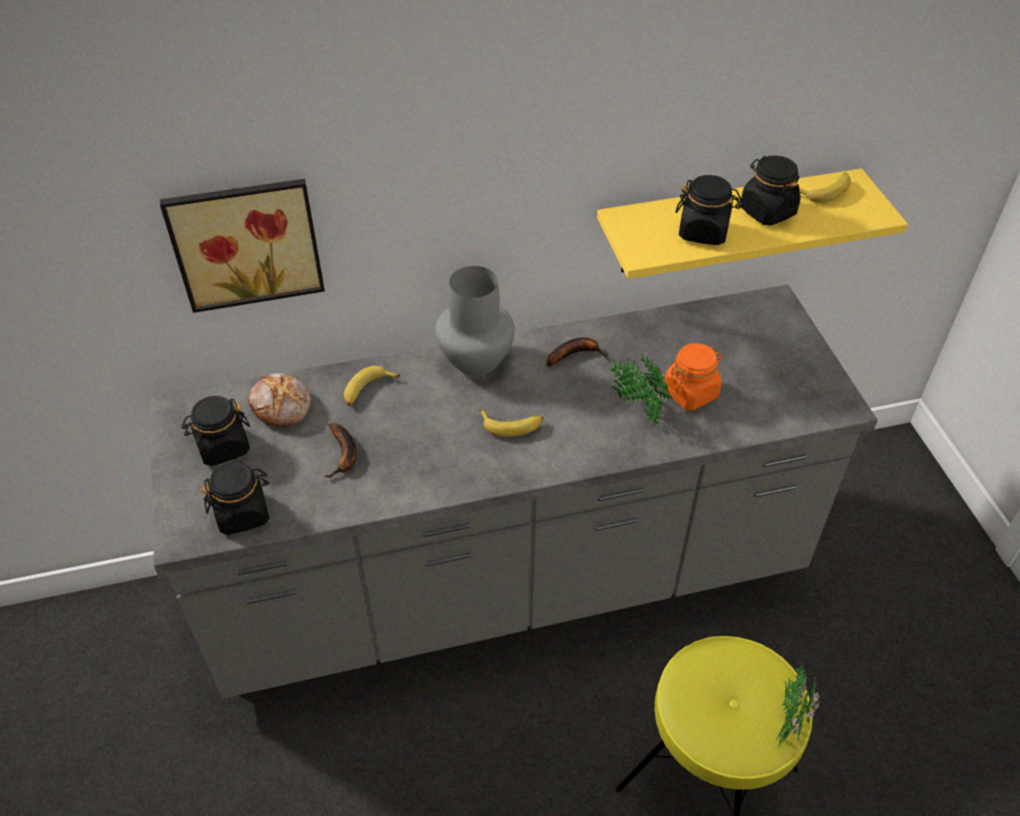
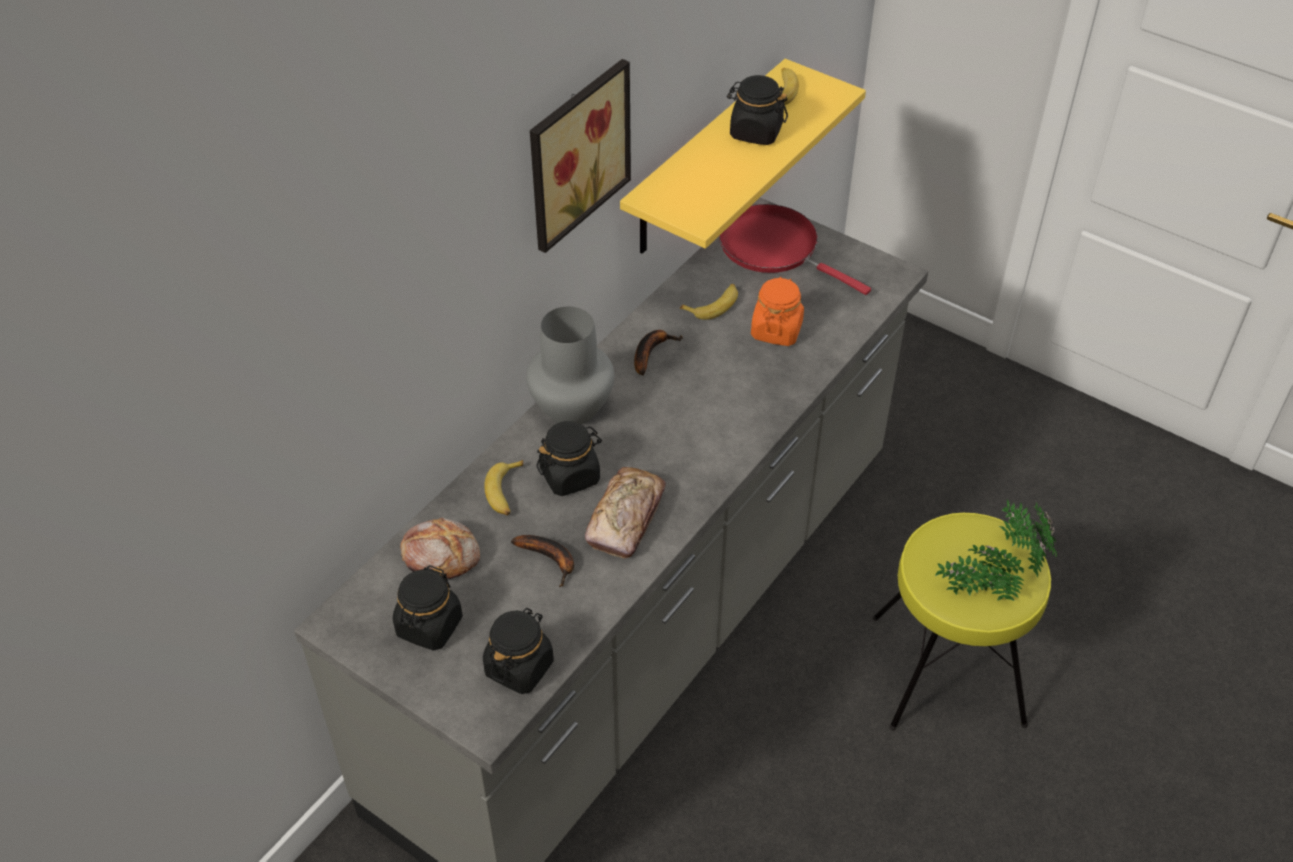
camera: 40 degrees left, 0 degrees up
picture [160,179,325,313] -> picture moved to [530,59,631,253]
banana [479,409,544,437] -> banana moved to [680,284,738,320]
potted plant [610,353,673,426] -> potted plant moved to [935,545,1024,601]
black jar [676,175,742,245] -> black jar moved to [536,421,602,496]
none -> bread [585,467,666,558]
none -> red frying pan [719,204,871,295]

